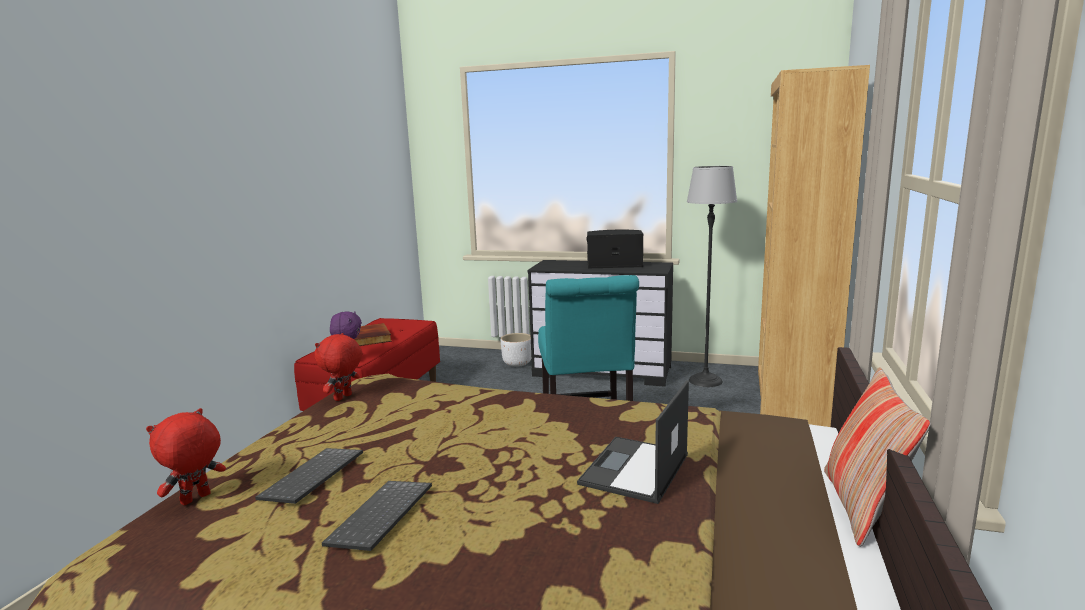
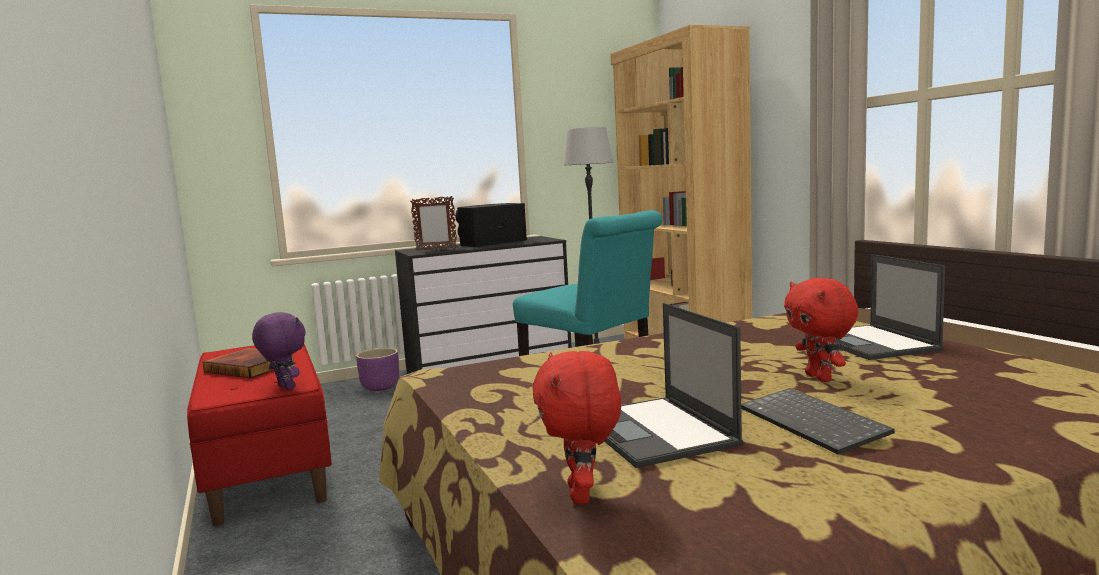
camera: 40 degrees left, 5 degrees down
keyboard [255,448,363,504] -> laptop [604,303,743,468]
red plush toy [315,333,362,401] -> red plush toy moved to [784,278,858,382]
white planter [501,333,531,367] -> purple planter [356,348,399,391]
pillow [824,367,931,547] -> none
none -> picture frame [410,196,457,251]

